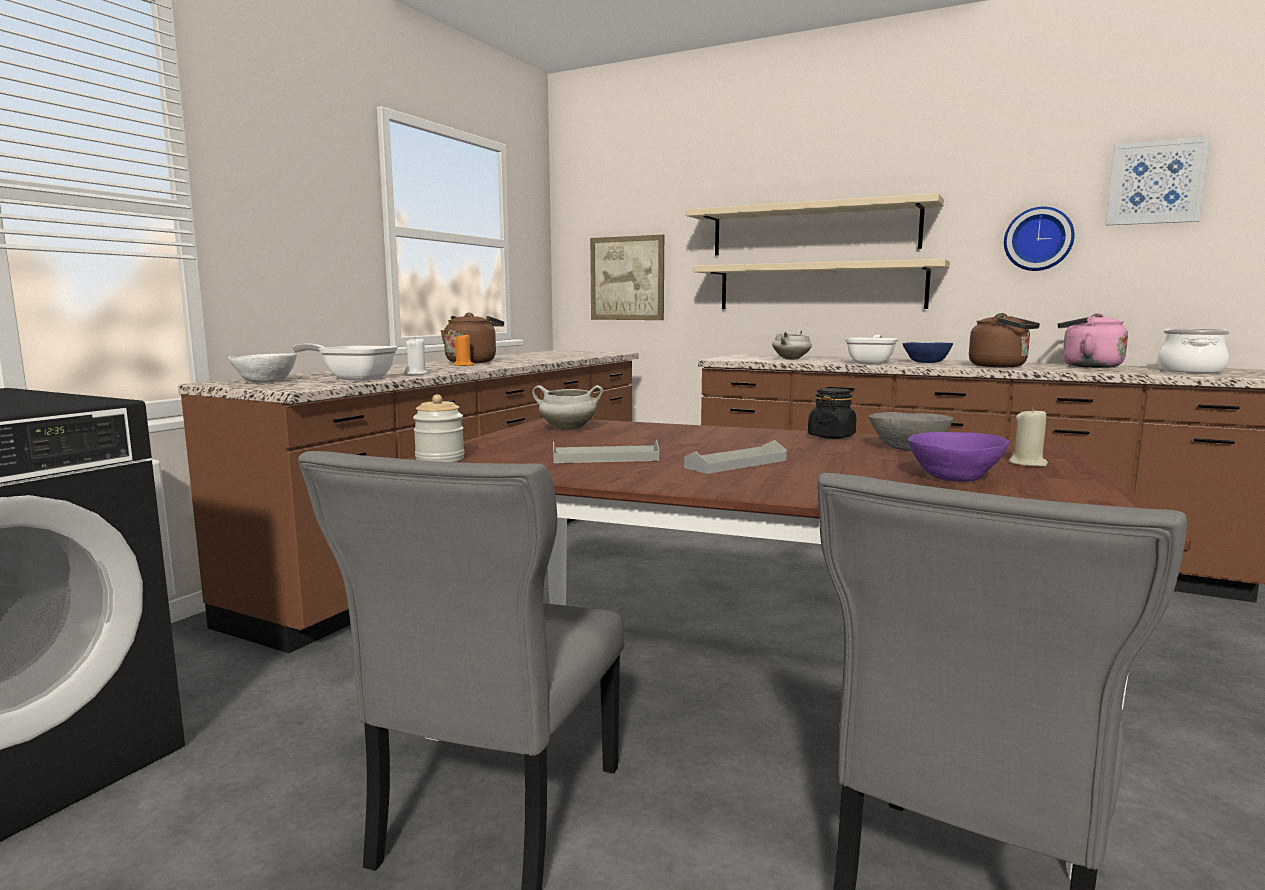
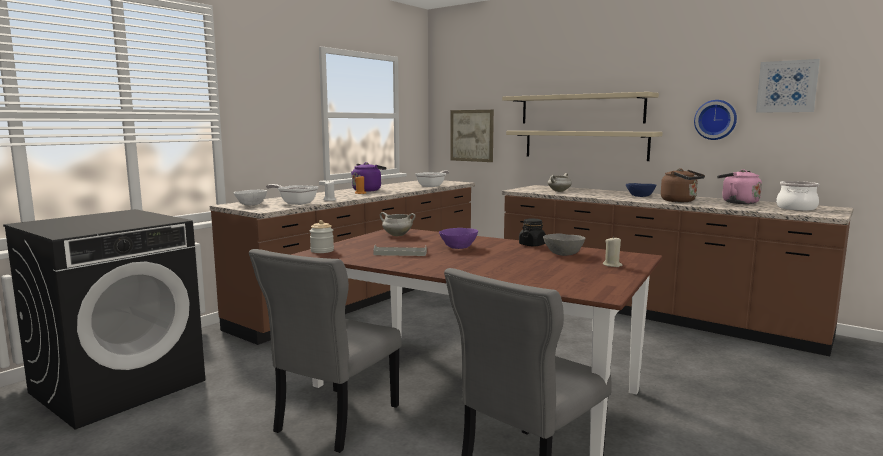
camera: 10 degrees right, 0 degrees up
brown kettle [440,313,504,363] -> purple kettle [351,162,386,192]
grey tray [684,440,787,474] -> none
frying pan [845,335,899,364] -> frying pan moved to [415,170,449,187]
purple bowl [908,432,1009,482] -> purple bowl moved to [439,228,478,249]

